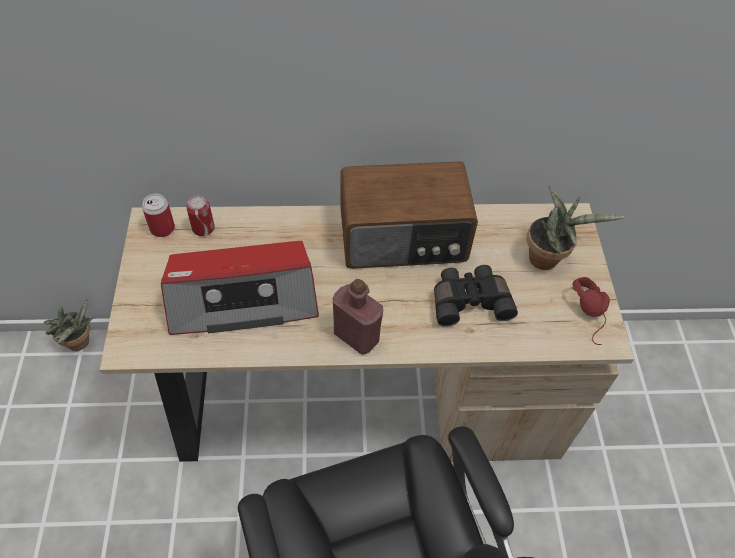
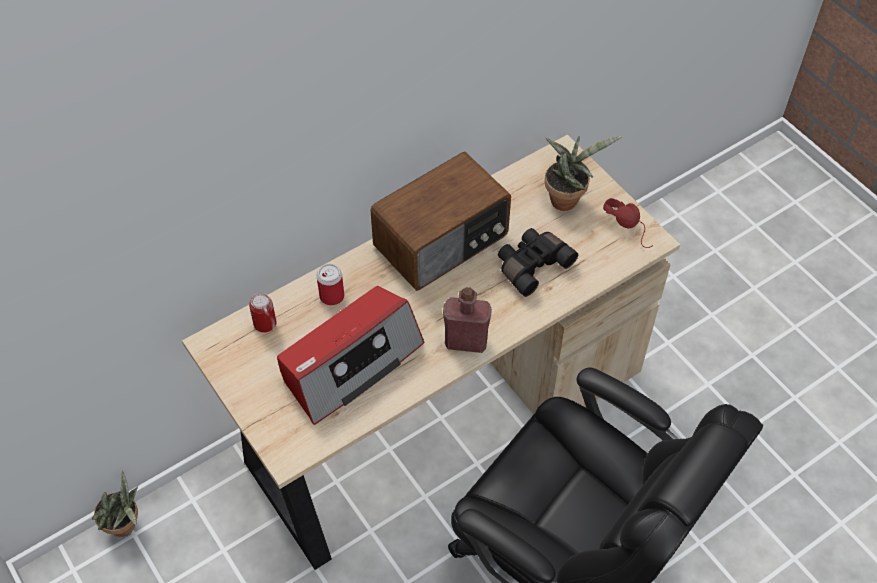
camera: 30 degrees left, 0 degrees up
can [142,194,175,237] -> can moved to [317,264,344,305]

